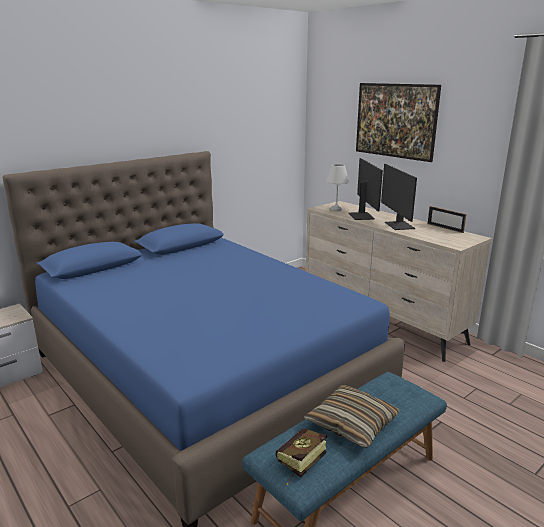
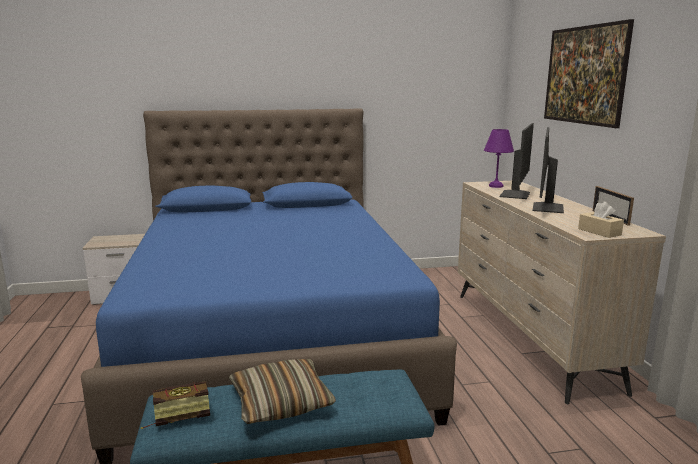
camera: 30 degrees right, 5 degrees down
white table lamp [326,164,349,211] -> purple table lamp [484,129,514,188]
none -> beige tissue box [578,201,624,238]

